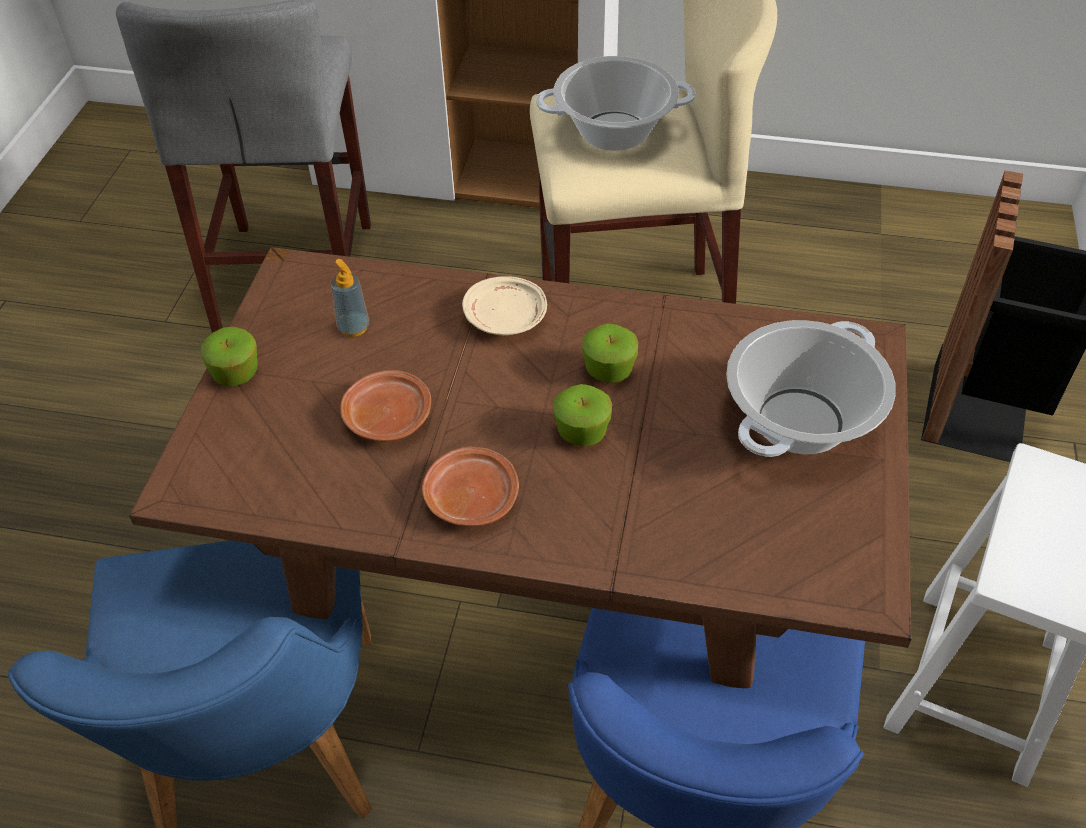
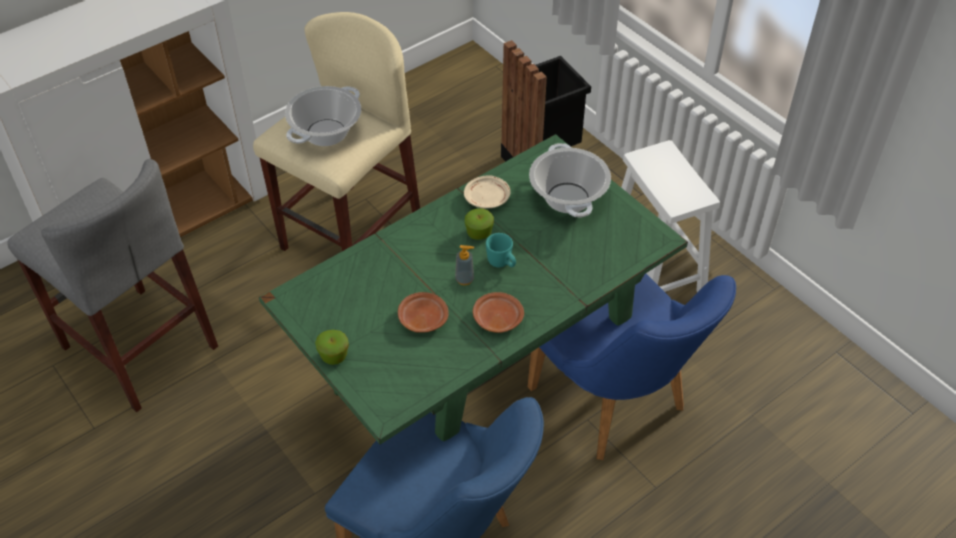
camera: 50 degrees left, 0 degrees up
brown dining table [129,247,911,688] -> green dining table [259,134,688,445]
soap dispenser [331,259,369,337] -> soap dispenser moved to [455,245,474,285]
beige plate [462,276,547,335] -> beige plate moved to [464,175,511,208]
apple [553,384,612,446] -> turquoise mug [486,233,516,267]

